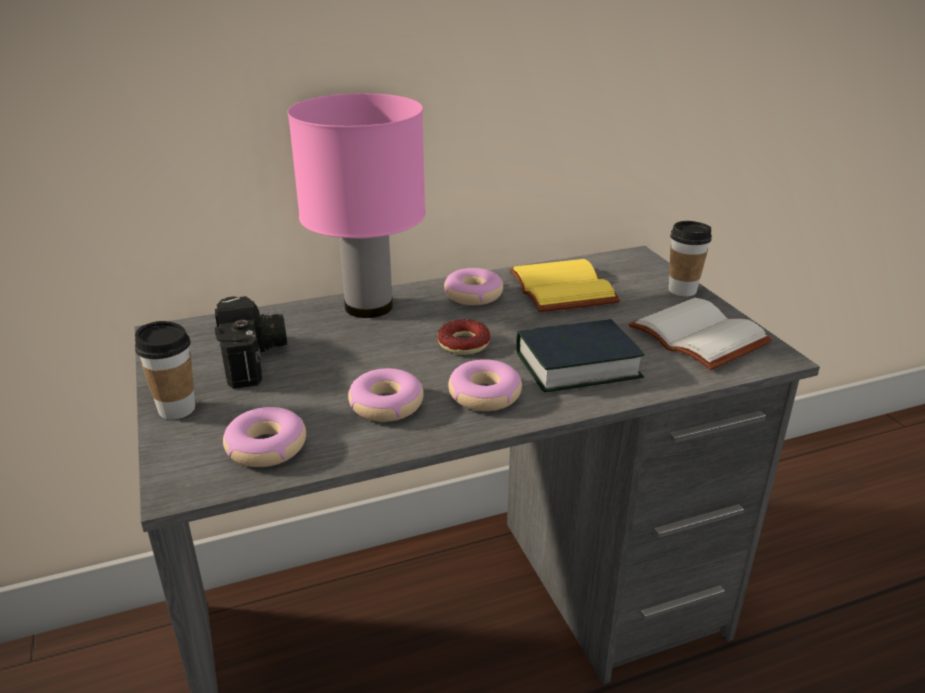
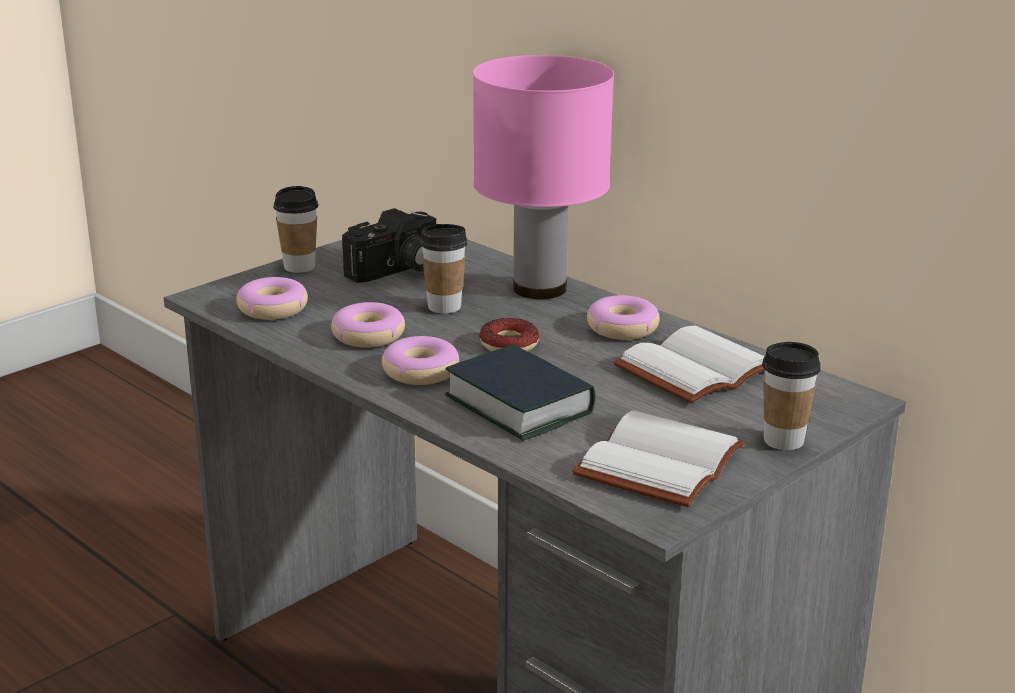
camera: 65 degrees right, 5 degrees down
yellow book [509,259,620,312] -> white book [613,326,765,403]
none -> cup [420,224,467,314]

